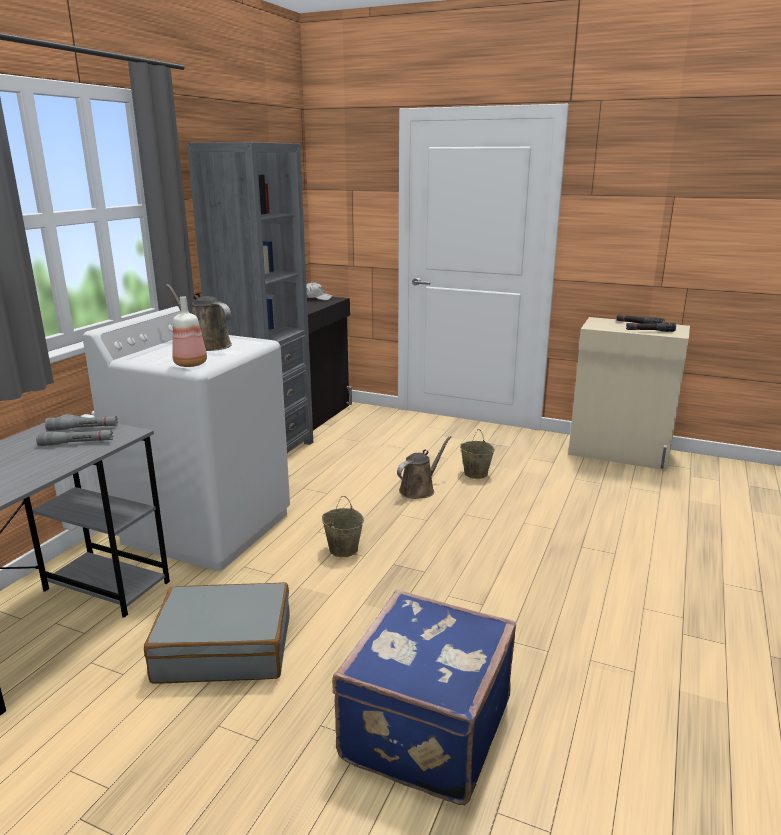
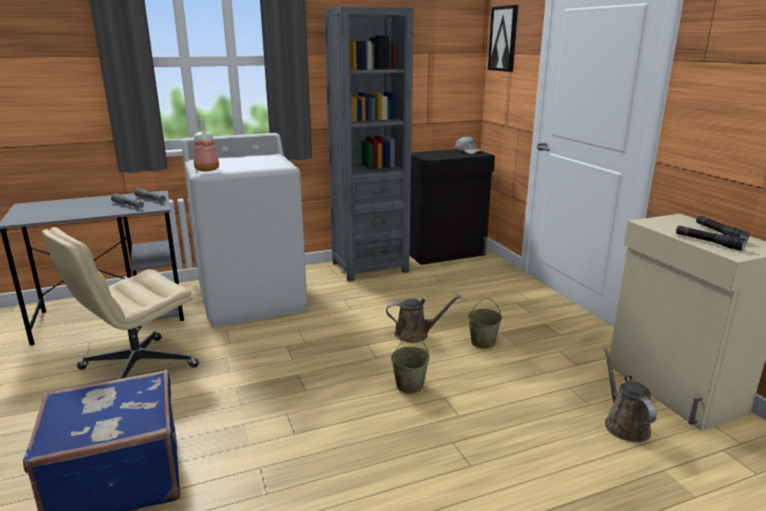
camera: 45 degrees right, 0 degrees up
grey suitcase [144,582,290,683] -> beige office chair [41,227,199,379]
brown watering can [166,284,232,351] -> brown watering can moved to [604,348,657,443]
beige bucket [322,496,364,557] -> beige bucket moved to [391,335,430,394]
none -> picture [488,5,518,72]

